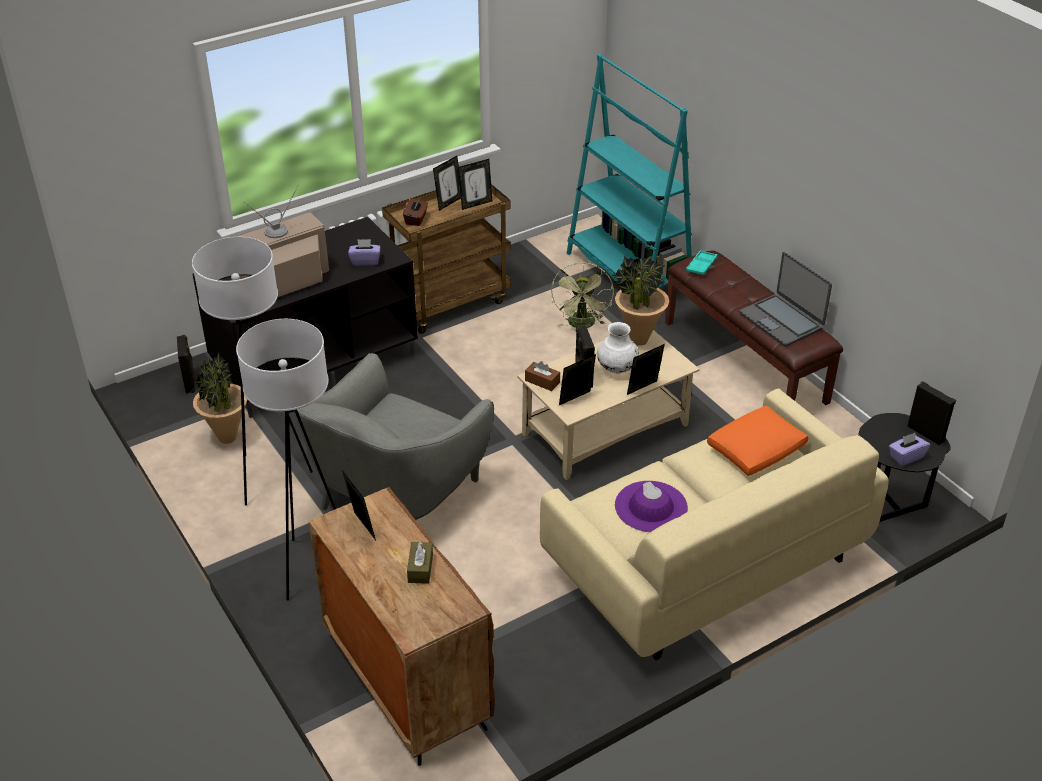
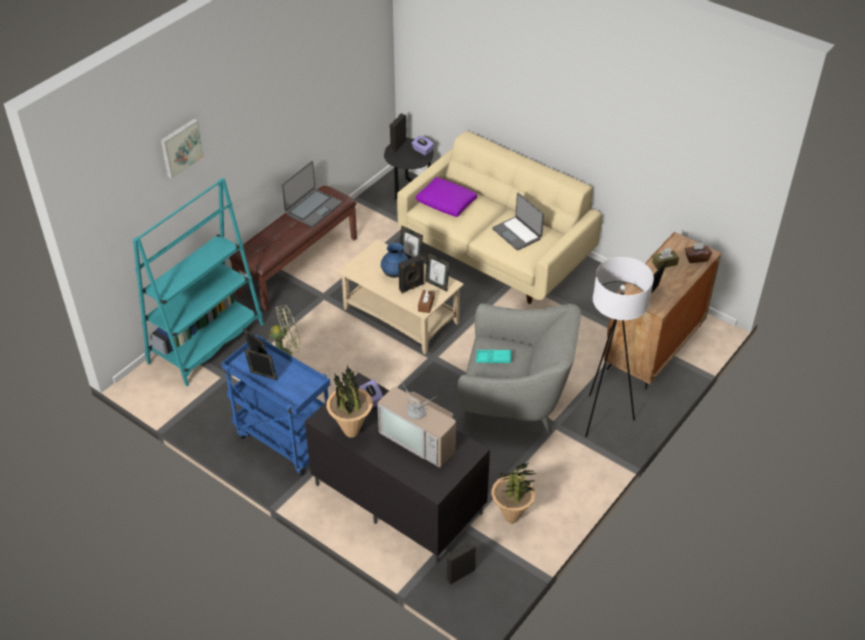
camera: 110 degrees left, 5 degrees up
white floor lamp [192,237,313,505] -> none
brown cart [382,184,511,334] -> blue cart [221,335,330,476]
brown tissue box [403,198,428,226] -> brown tissue box moved to [685,243,712,263]
white vase [597,322,639,374] -> blue vase [381,243,409,278]
potted plant [612,256,669,346] -> potted plant moved to [326,365,373,438]
purple hat [615,481,688,532] -> laptop [492,193,544,251]
turquoise tray [686,250,718,276] -> turquoise tray moved to [476,350,512,363]
orange pillow [707,406,808,476] -> purple pillow [416,177,477,217]
none -> picture [161,119,204,179]

